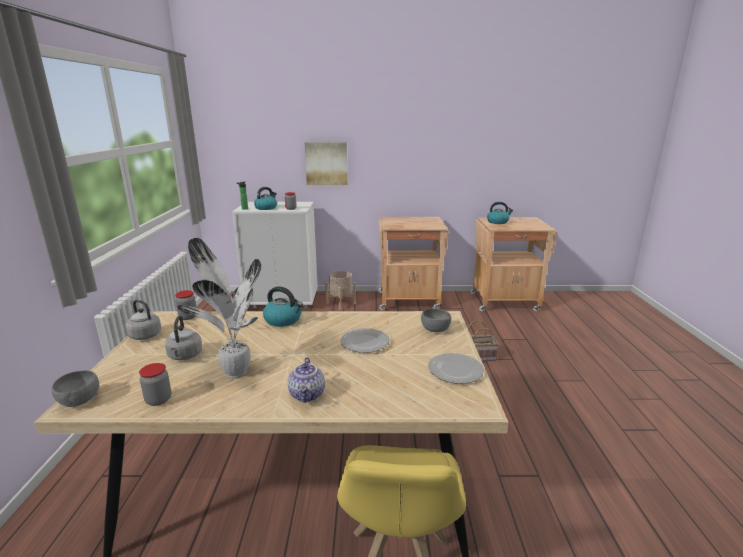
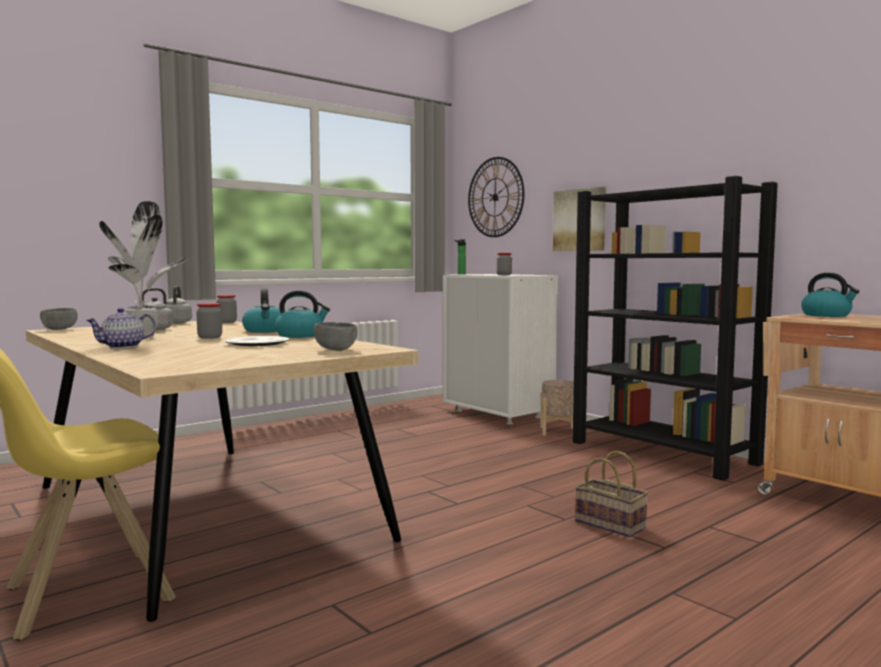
camera: 50 degrees right, 15 degrees down
jar [139,363,171,406] -> jar moved to [196,303,222,339]
kettle [254,187,277,210] -> kettle moved to [275,291,330,338]
brown cart [379,217,449,310] -> black bookcase [573,176,778,481]
plate [428,353,484,384] -> none
none -> wall clock [468,157,524,237]

